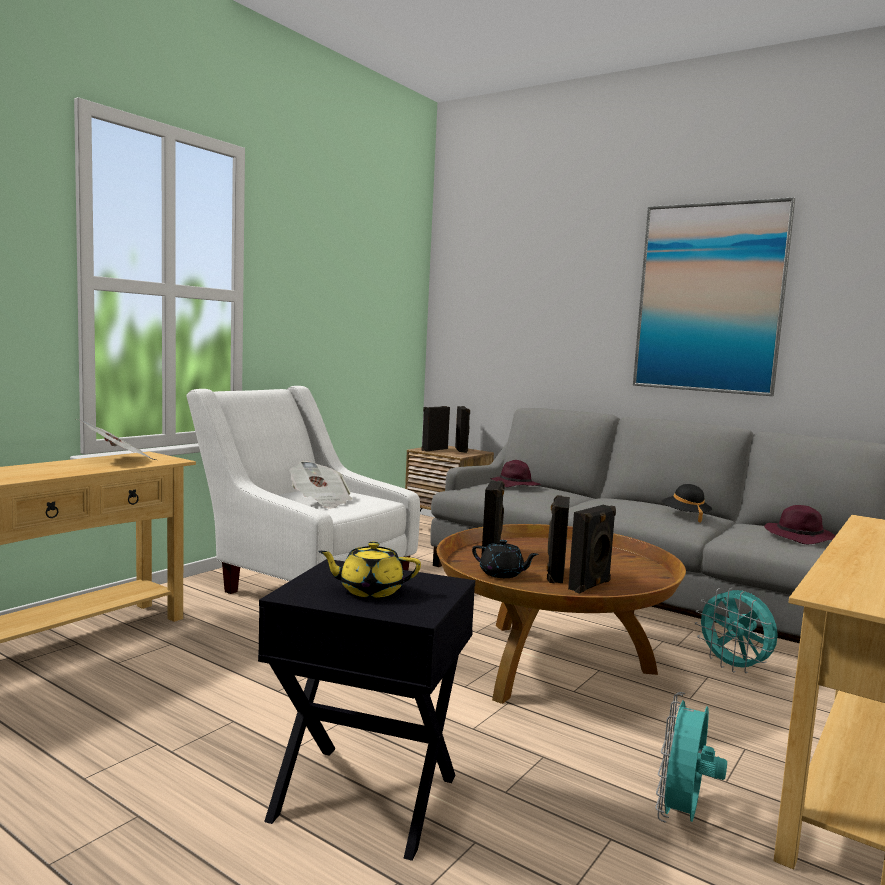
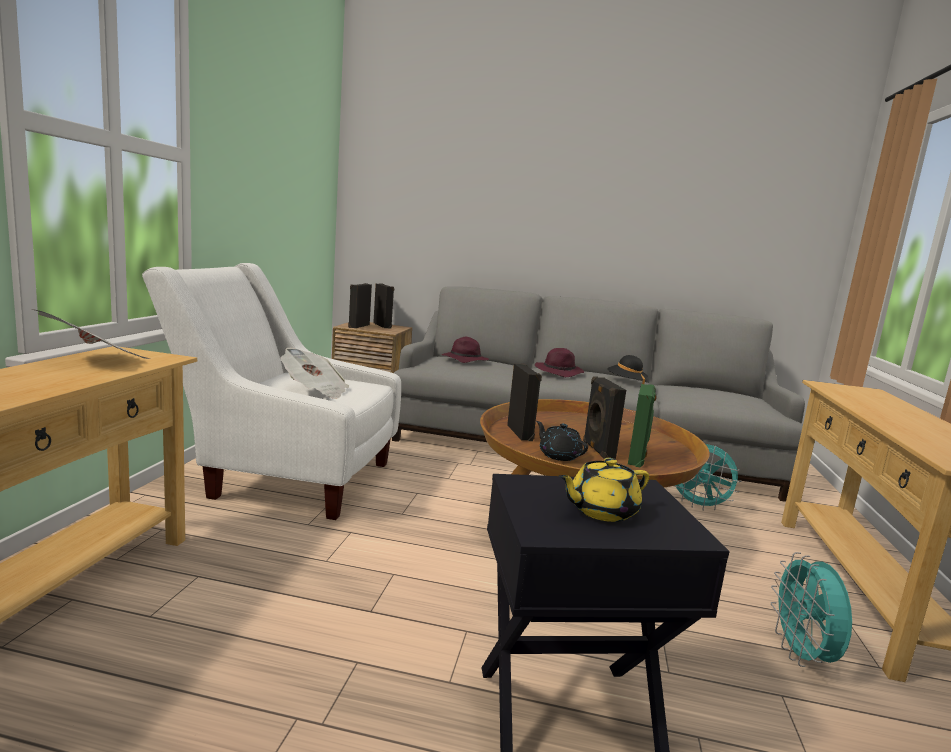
camera: 25 degrees left, 5 degrees up
black teapot [472,540,539,578] -> black teapot turned 135 degrees counterclockwise [536,421,588,461]
black speaker [568,505,616,594] -> green speaker [628,384,657,468]
picture [633,197,795,396] -> none
purple hat [764,505,835,544] -> purple hat moved to [535,348,584,377]

